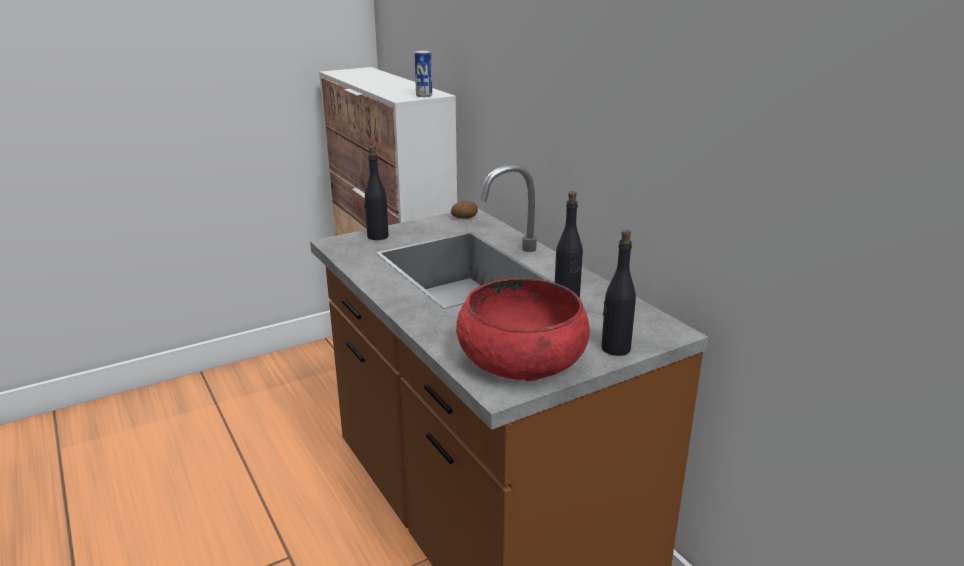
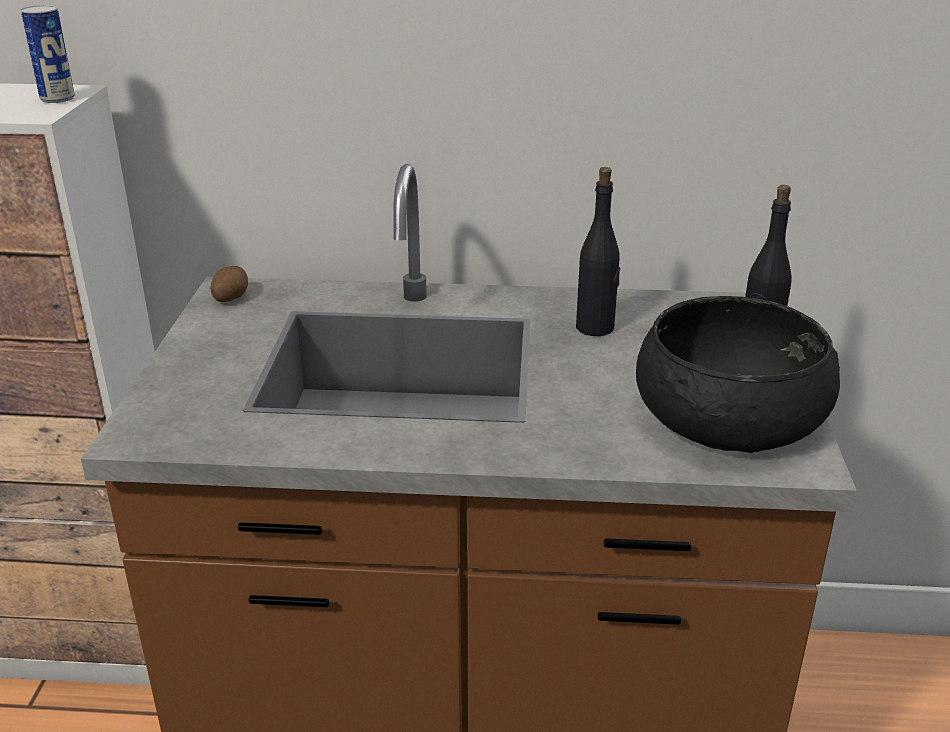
camera: 55 degrees left, 5 degrees up
black bottle [364,146,389,240] -> none
red bowl [456,278,590,381] -> black bowl [636,296,840,453]

